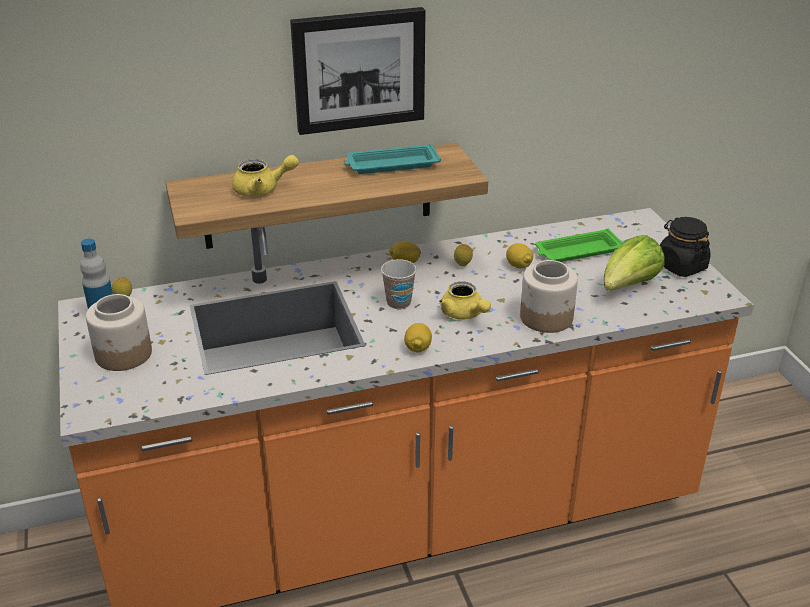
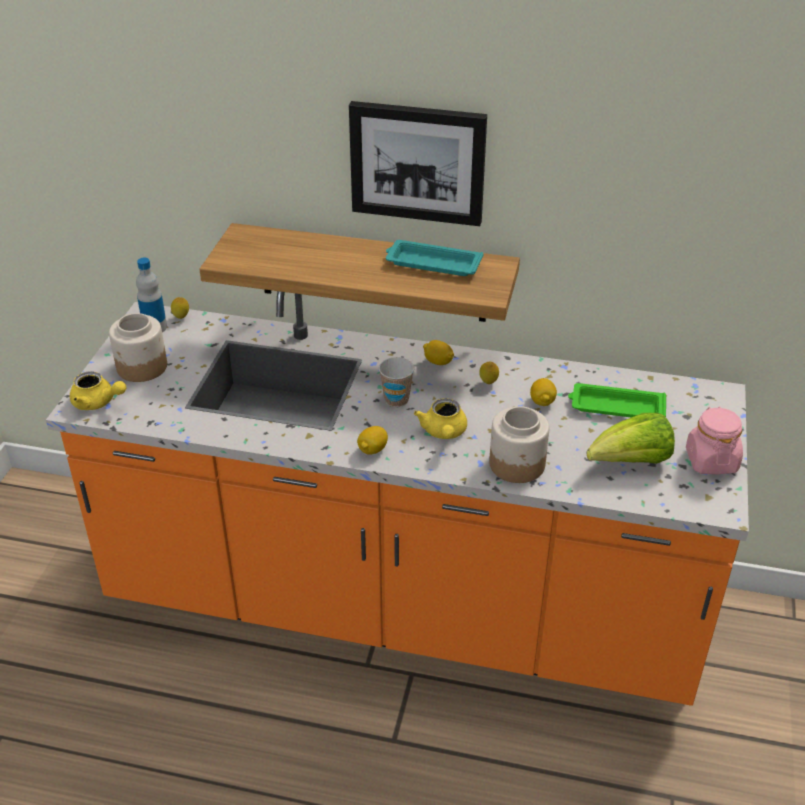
camera: 30 degrees right, 5 degrees up
yellow teapot [232,155,299,196] -> yellow teapot moved to [70,371,126,410]
black jar [660,217,710,277] -> pink jar [686,407,743,474]

